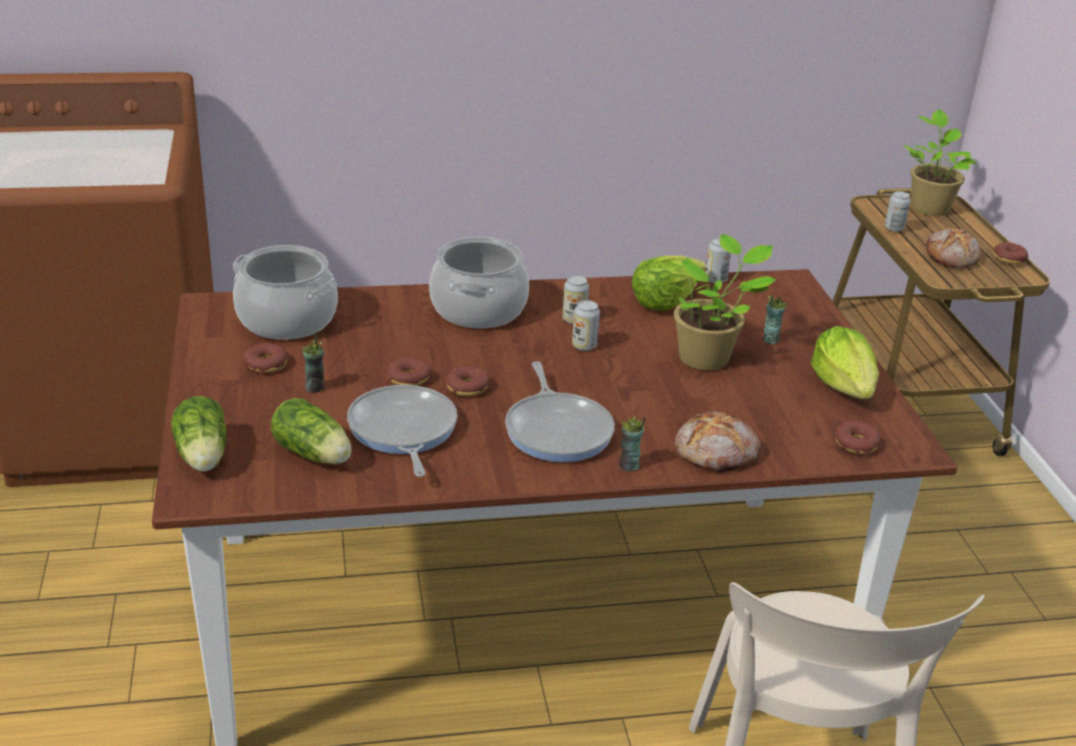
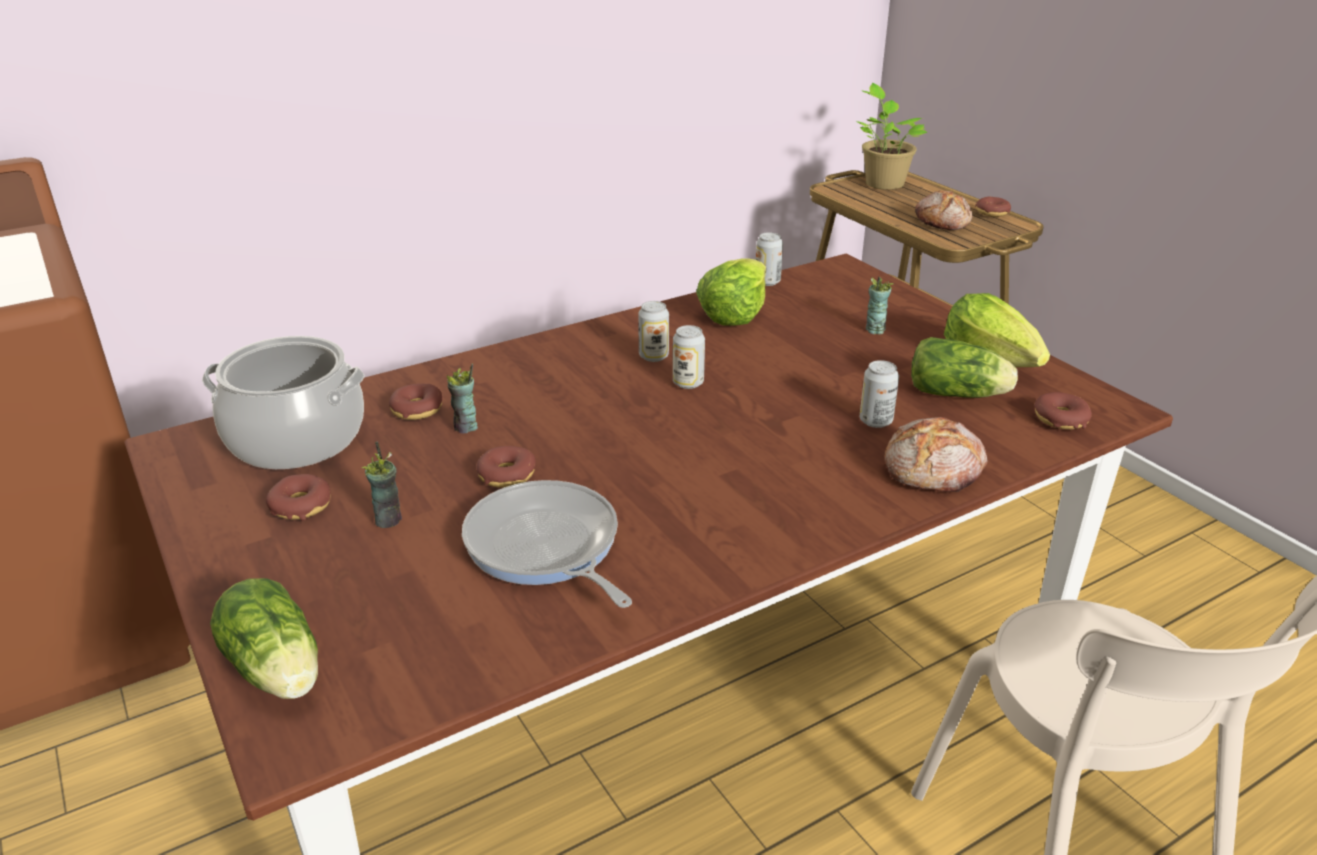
camera: 20 degrees left, 0 degrees up
lettuce [271,398,352,464] -> lettuce moved to [911,337,1018,398]
cooking pot [429,237,529,329] -> none
donut [446,366,489,396] -> donut moved to [389,384,443,420]
frying pan [505,361,615,462] -> none
cup [619,416,646,471] -> cup moved to [446,364,478,433]
potted plant [669,234,777,370] -> none
can [885,191,911,232] -> can moved to [860,360,899,428]

